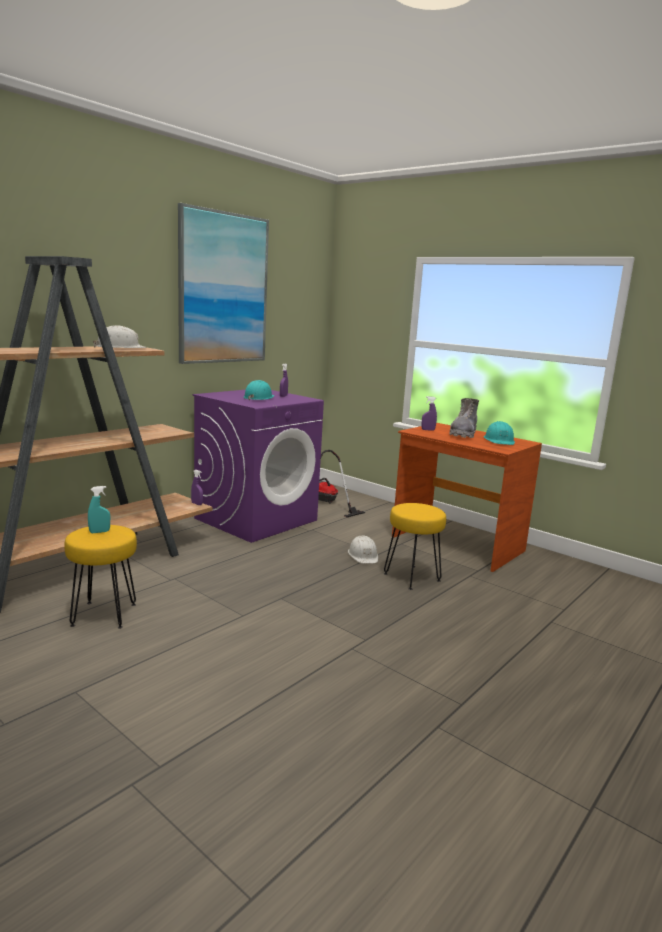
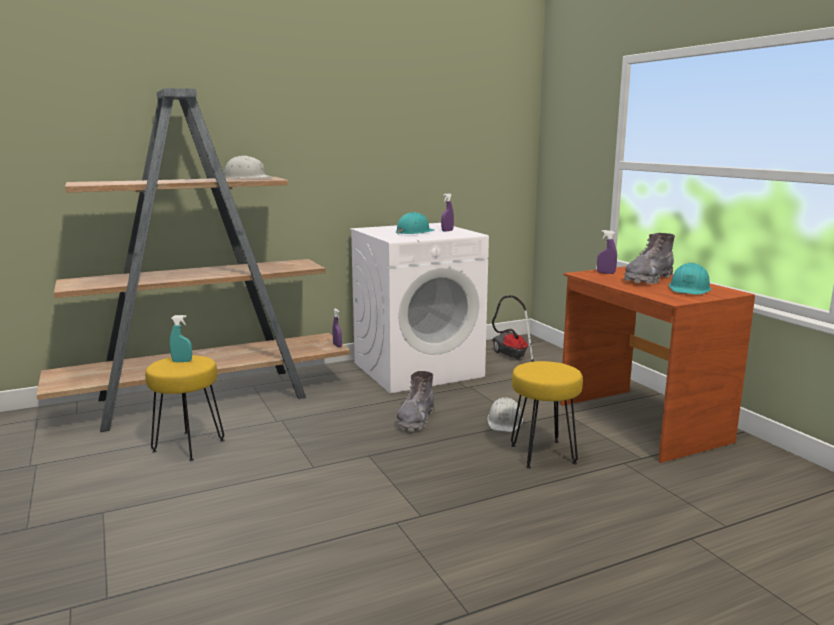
camera: 25 degrees right, 0 degrees up
picture [178,203,269,364] -> none
purple washing machine [192,390,324,543] -> white washing machine [350,223,489,393]
none -> grey boot [396,371,434,431]

